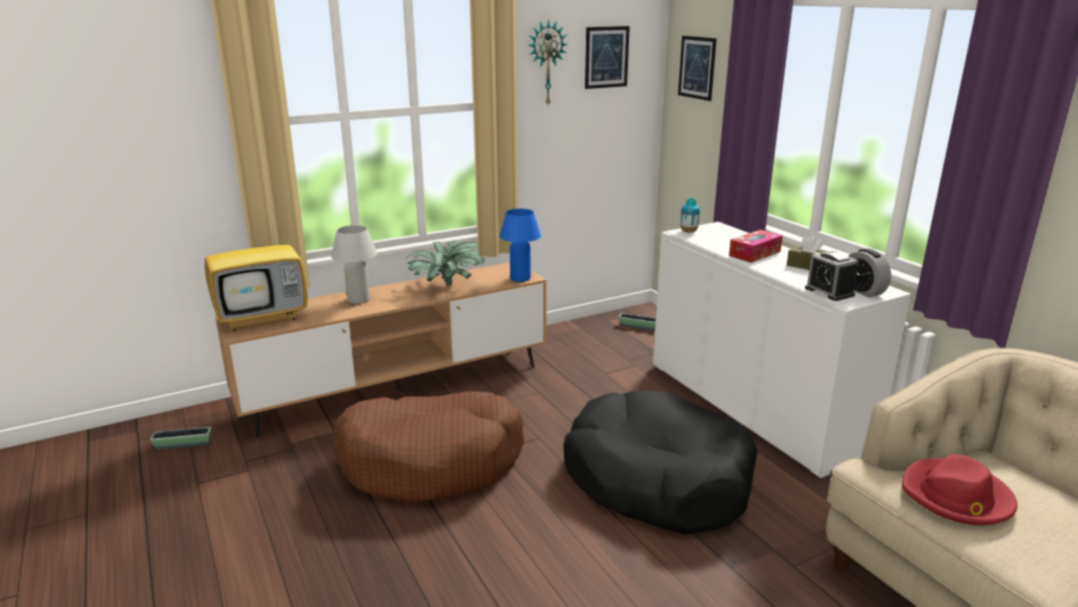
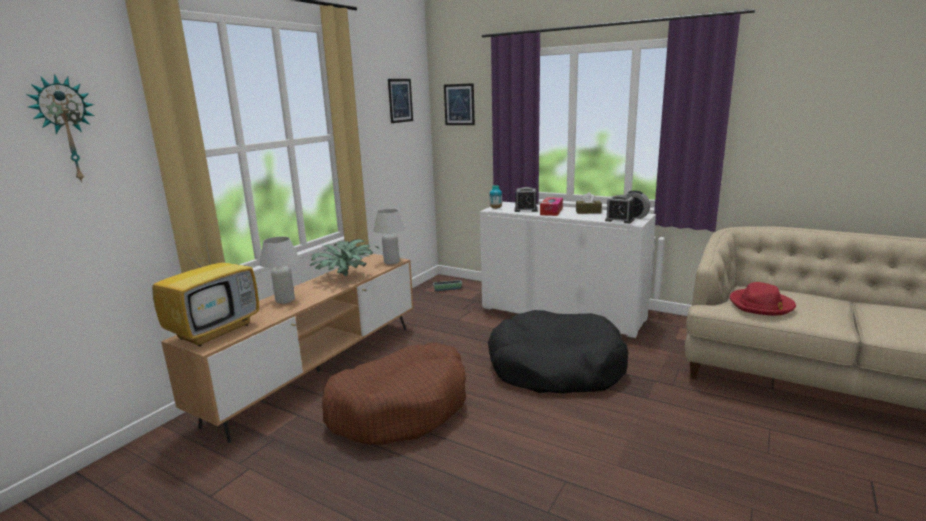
camera: 30 degrees left, 5 degrees down
planter [151,427,211,450] -> none
blue table lamp [499,209,541,282] -> white table lamp [373,209,405,265]
wall clock [528,20,568,105] -> wall clock moved to [26,74,94,183]
none -> alarm clock [514,187,538,212]

